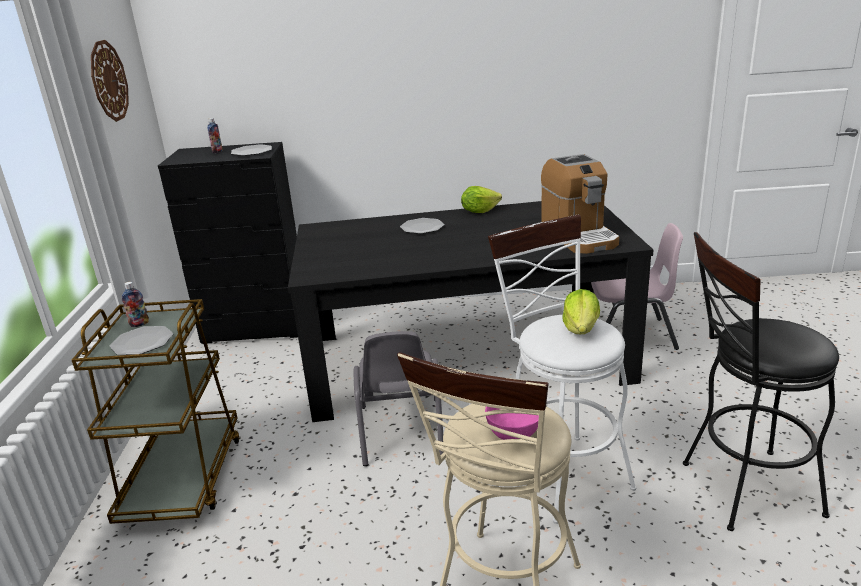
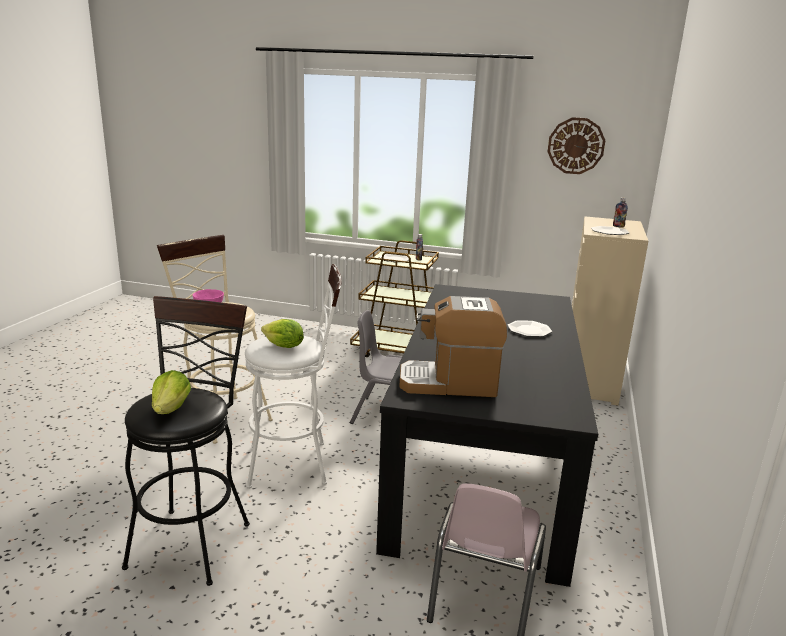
camera: 105 degrees right, 5 degrees down
black dresser [158,142,298,344] -> beige dresser [572,216,648,406]
lettuce [461,186,502,213] -> lettuce moved to [152,370,191,414]

